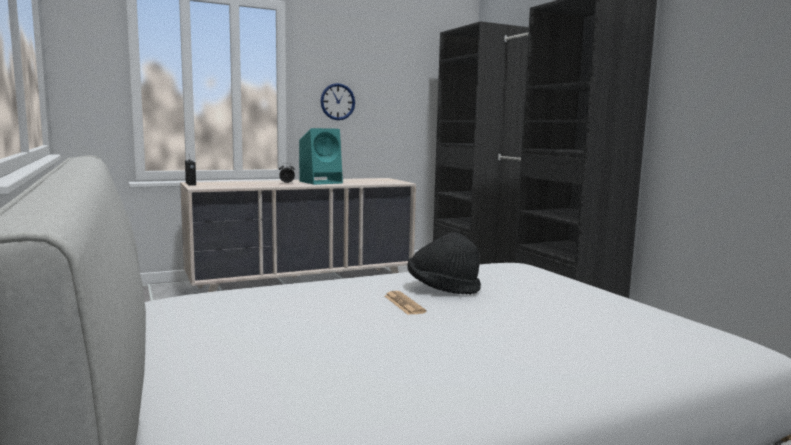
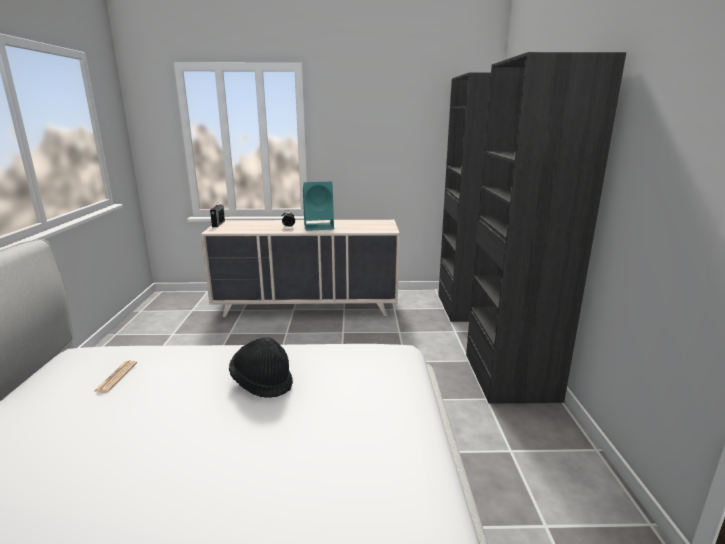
camera: 25 degrees right, 10 degrees up
wall clock [320,83,355,120] -> none
newspaper [384,291,426,315] -> newspaper moved to [93,360,137,393]

